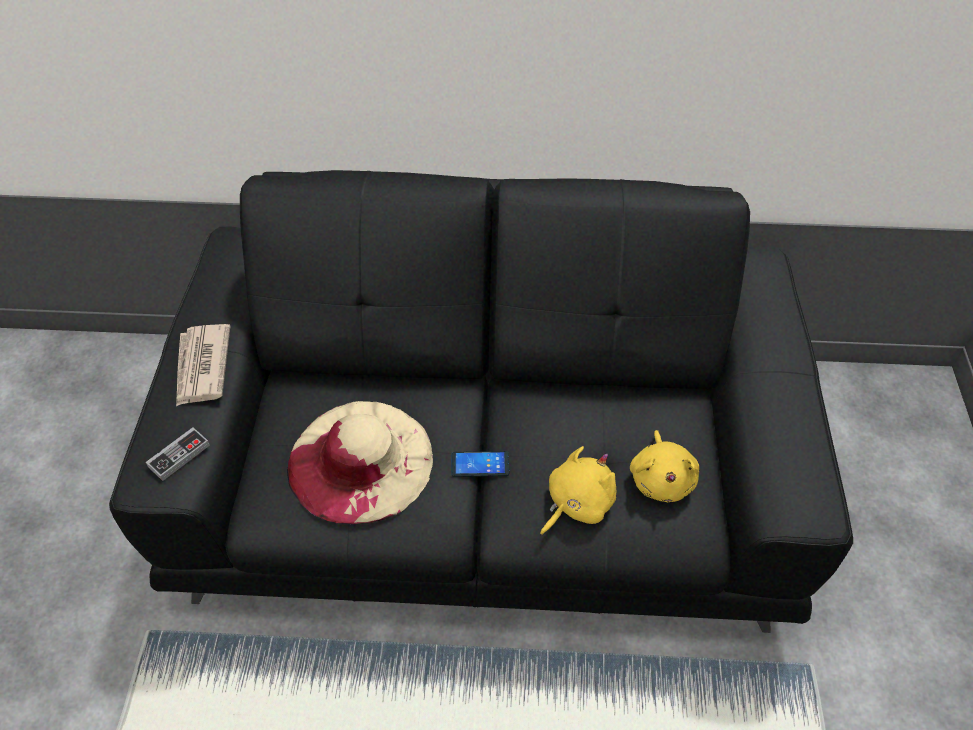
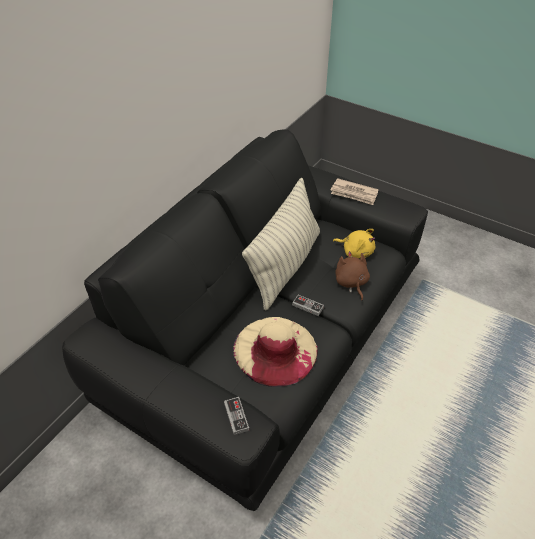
camera: 60 degrees left, 5 degrees down
newspaper [176,324,230,406] -> newspaper moved to [330,178,378,205]
phone [451,451,509,477] -> game controller [292,295,324,316]
yellow plush toy [540,446,616,535] -> brown plush toy [335,251,370,301]
none -> pillow [242,178,320,310]

